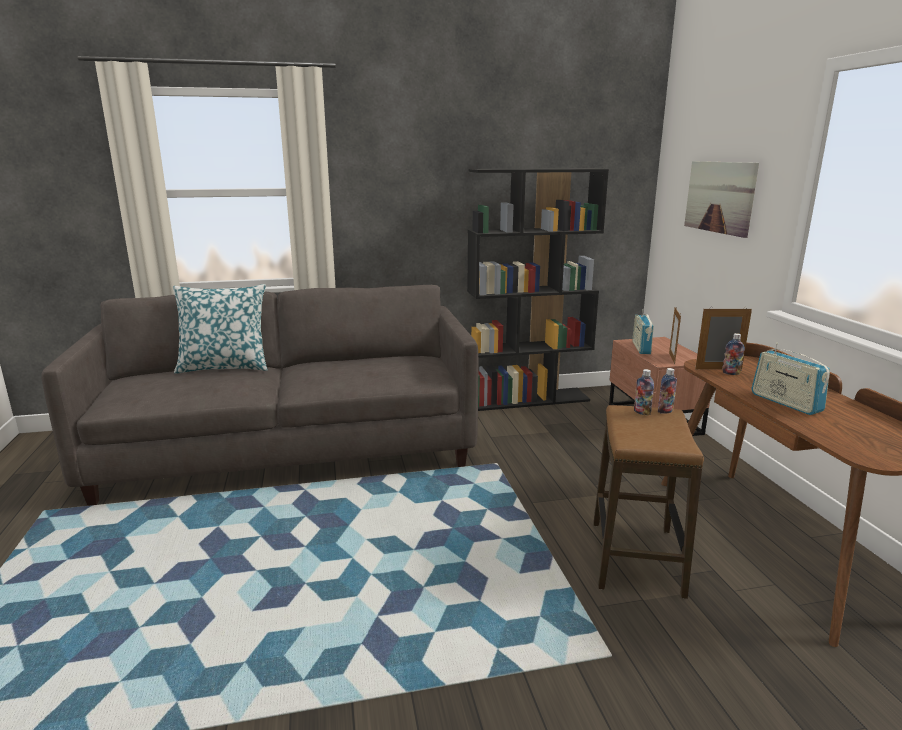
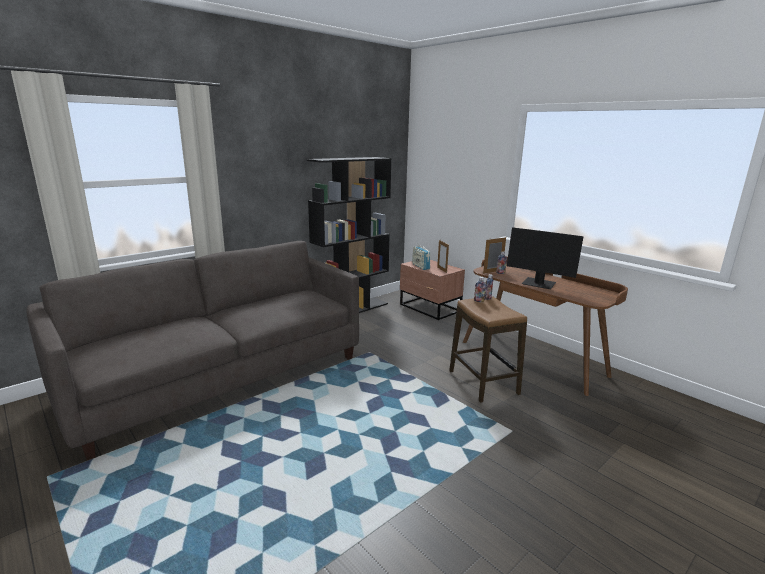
camera: 30 degrees left, 0 degrees up
pillow [173,284,267,374] -> none
picture [684,161,759,238] -> none
radio [752,343,830,415] -> monitor [507,227,584,289]

